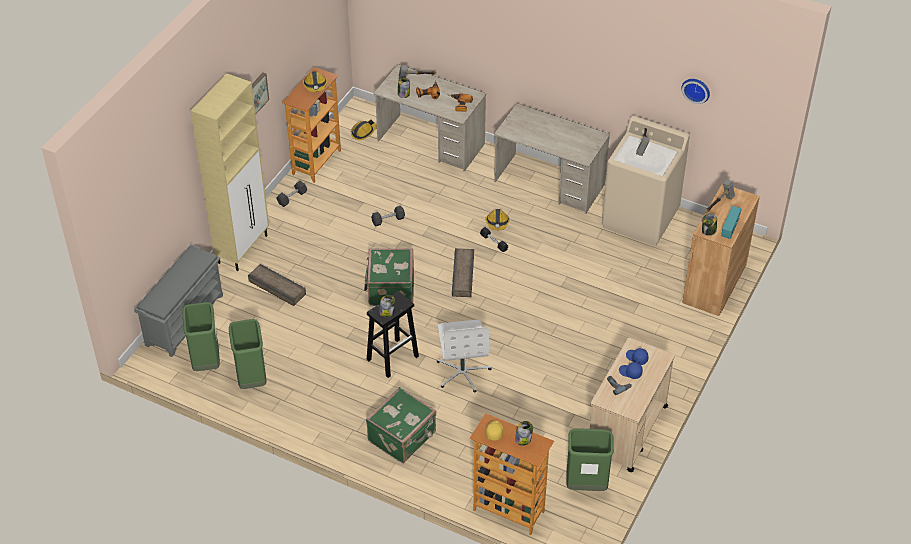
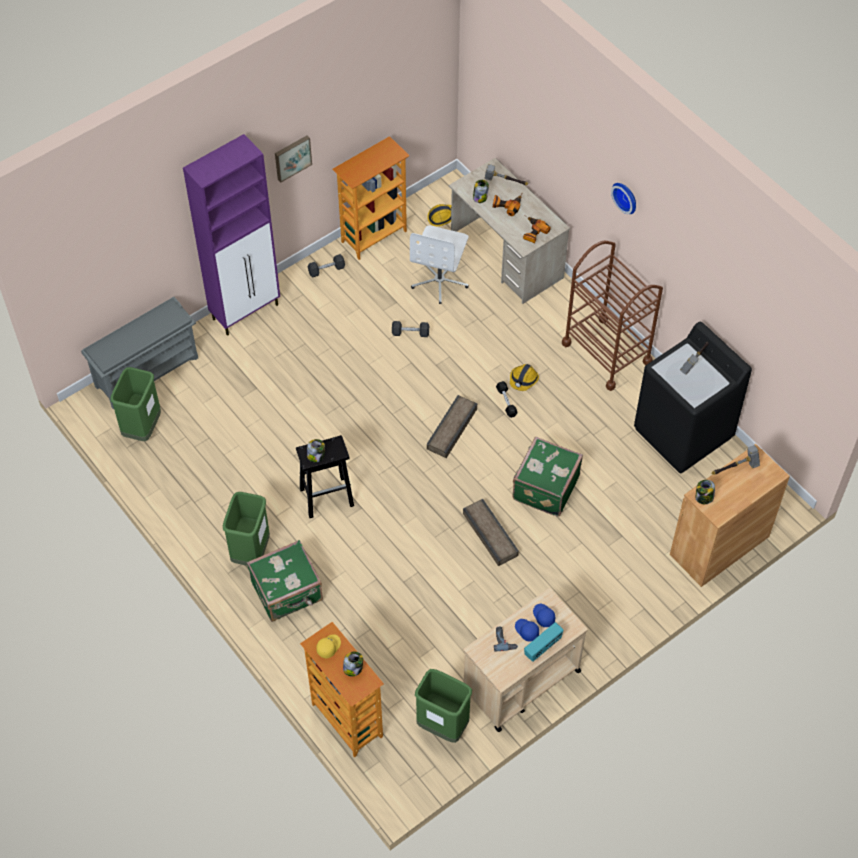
camera: 25 degrees right, 10 degrees up
beige cabinet [191,73,269,271] -> purple cabinet [183,134,280,336]
green trash can [229,319,266,389] -> green trash can moved to [223,492,270,566]
crate [248,264,306,306] -> crate moved to [463,499,519,566]
hard hat [303,72,327,92] -> none
green suitcase [364,248,414,306] -> green suitcase moved to [512,437,583,517]
white office chair [437,320,492,393] -> white office chair moved to [410,226,469,304]
beige desk [494,103,610,214] -> brown cart [562,240,663,391]
beige washing machine [602,116,690,246] -> black washing machine [634,322,752,473]
wall clock [682,79,710,104] -> wall clock moved to [611,183,636,214]
radio [721,206,741,239] -> radio moved to [524,622,564,662]

